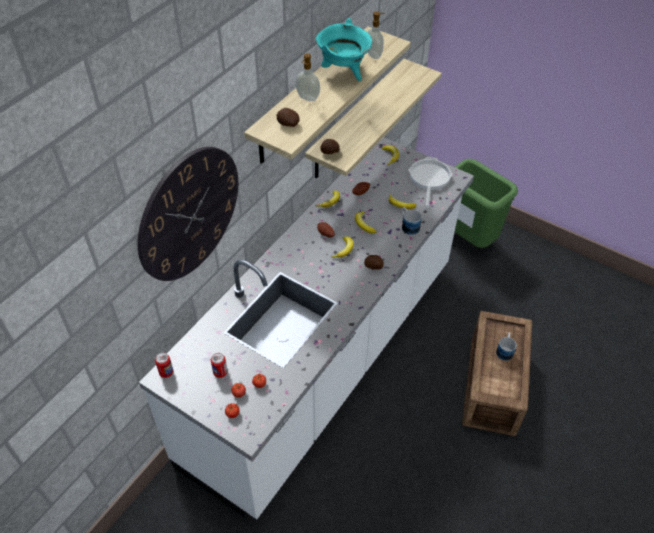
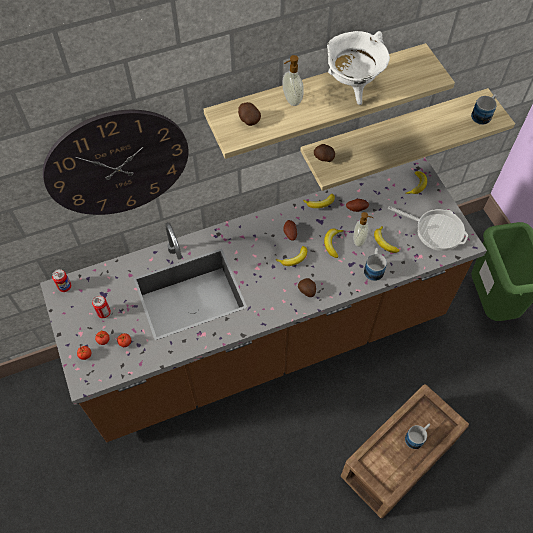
camera: 35 degrees right, 10 degrees up
white counter [139,137,474,519] -> brown counter [40,157,487,442]
turquoise cooking pot [315,18,372,81] -> white cooking pot [327,31,390,105]
soap dispenser [367,11,385,59] -> soap dispenser moved to [353,212,374,247]
frying pan [409,157,452,209] -> frying pan turned 75 degrees clockwise [388,206,468,251]
none -> mug [471,94,497,125]

